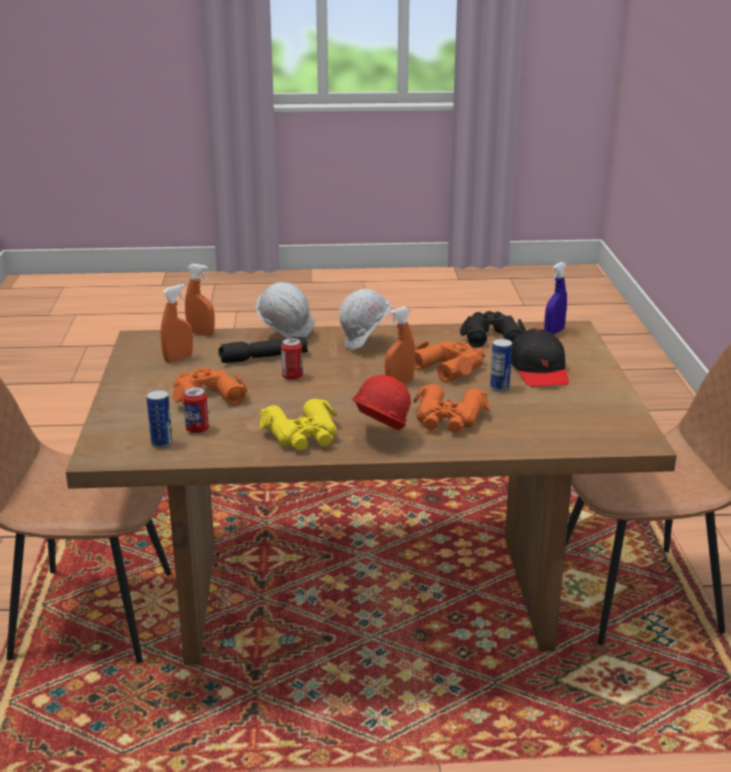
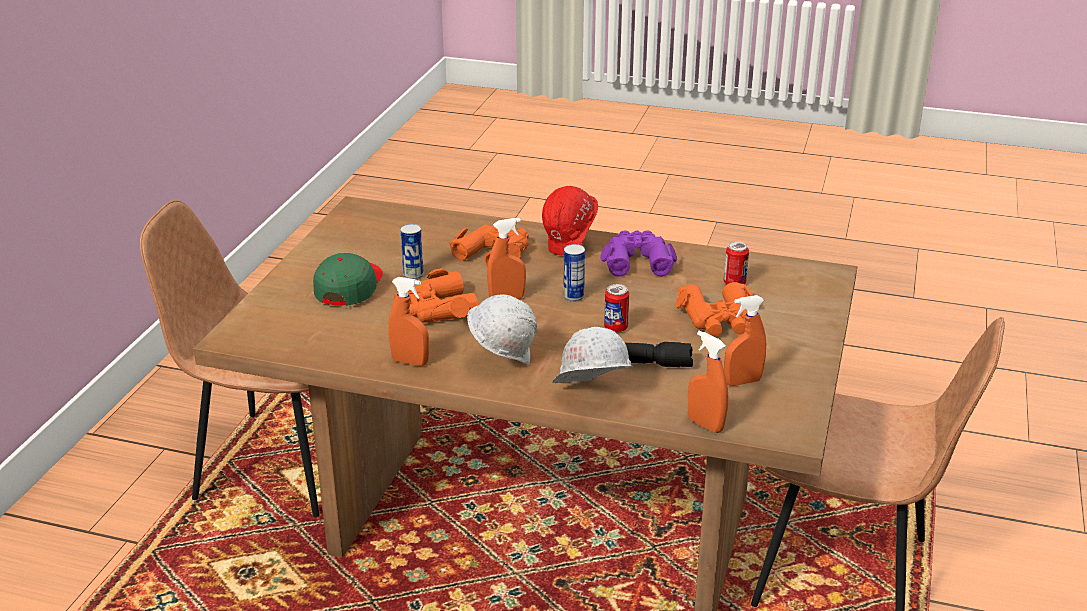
camera: 160 degrees left, 5 degrees up
can [146,390,173,449] -> can moved to [563,244,585,302]
yellow binoculars [259,399,337,450] -> purple binoculars [600,230,677,277]
black binoculars [460,311,526,348] -> none
black cap [511,328,569,387] -> green cap [313,253,383,306]
blue spray bottle [544,262,567,335] -> none
none -> orange spray bottle [389,277,429,366]

